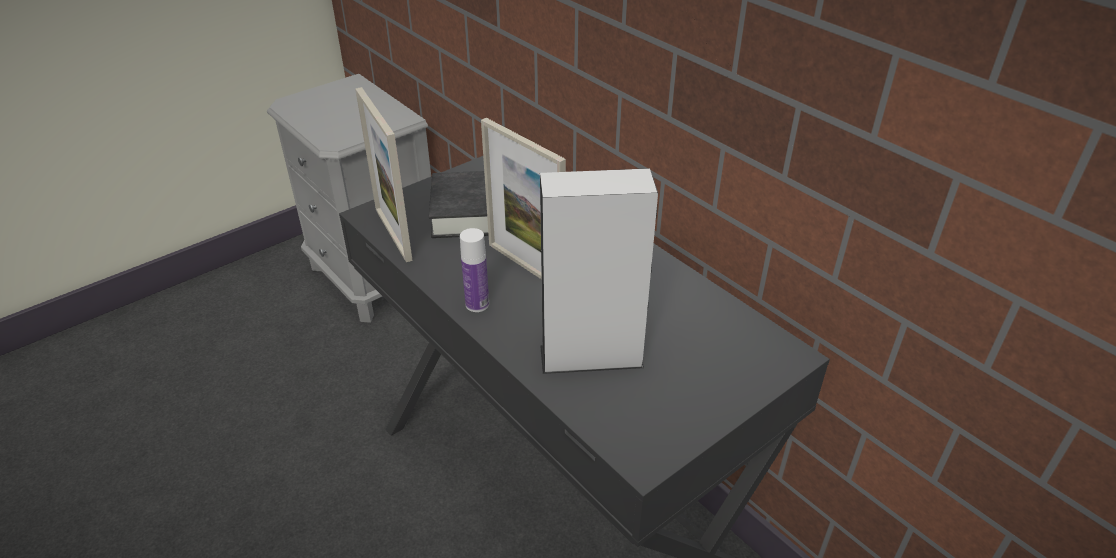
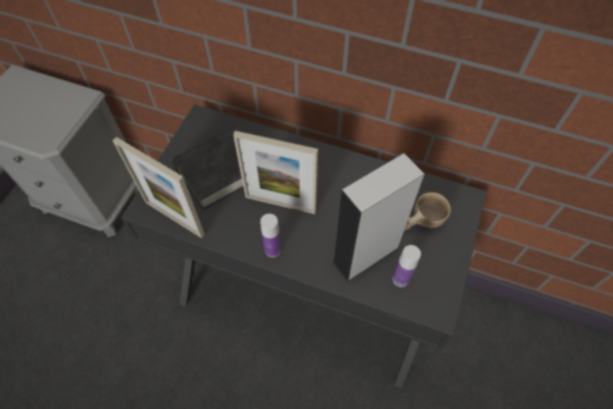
camera: 30 degrees left, 20 degrees up
none -> bottle [392,245,421,287]
none -> beige cup [405,192,451,231]

